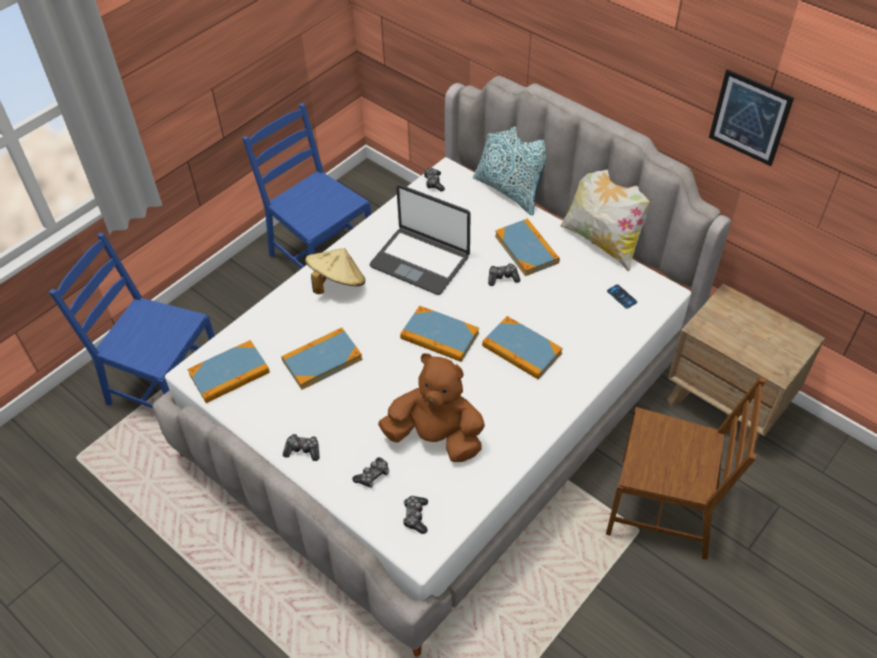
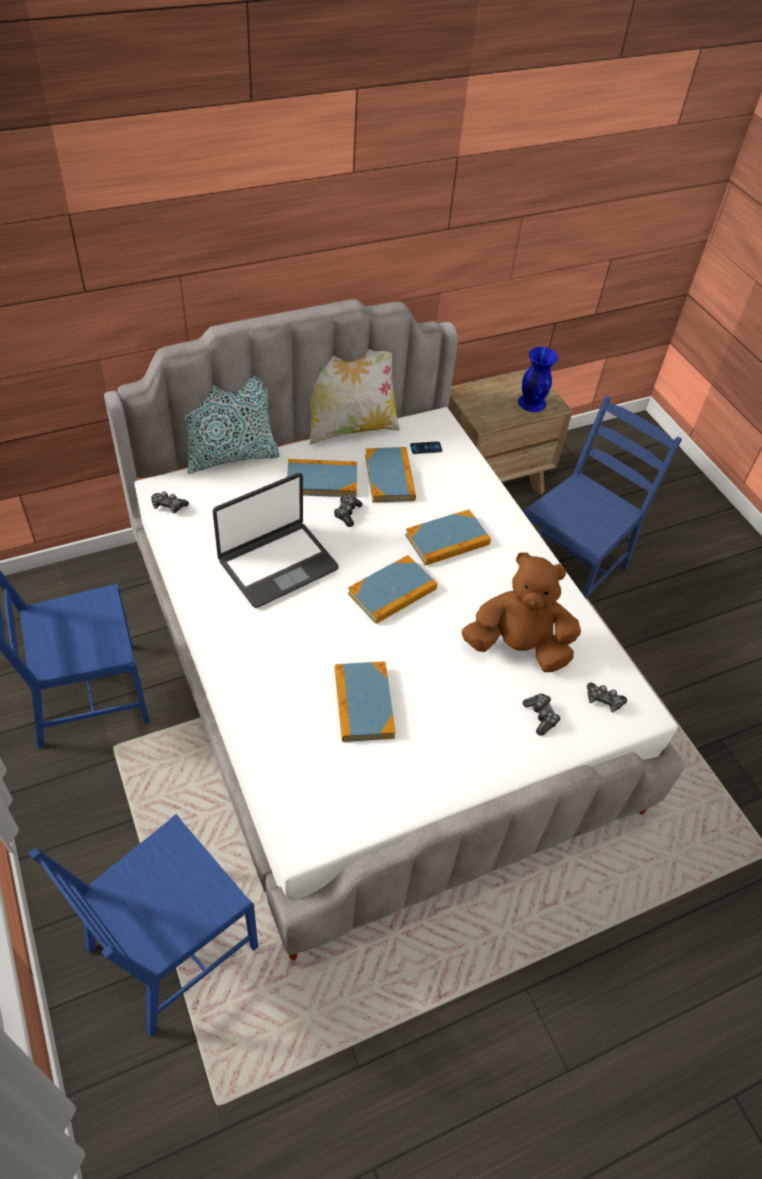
camera: 70 degrees left, 0 degrees up
book [187,340,270,403] -> book moved to [365,447,416,503]
game controller [283,434,320,461] -> none
beige hat [305,248,365,294] -> none
brown plush toy [378,353,485,462] -> brown plush toy turned 60 degrees clockwise [461,552,581,672]
brown chair [606,377,766,560] -> blue chair [524,396,682,600]
picture [709,69,794,166] -> none
none -> blue vase [518,347,558,412]

